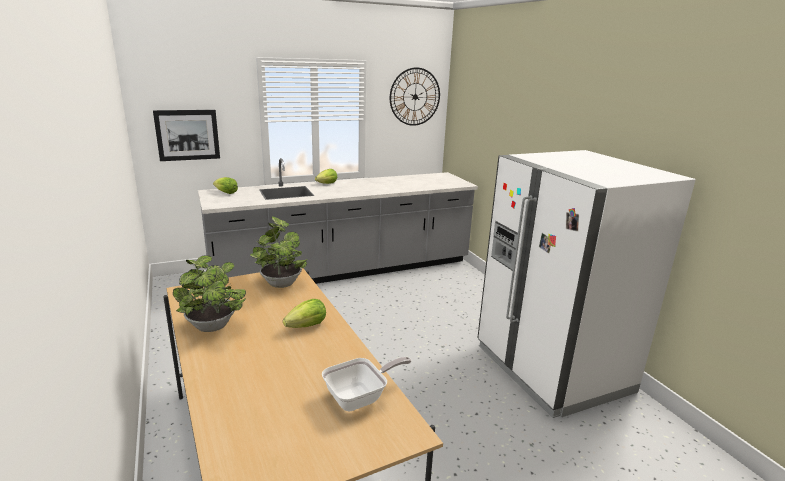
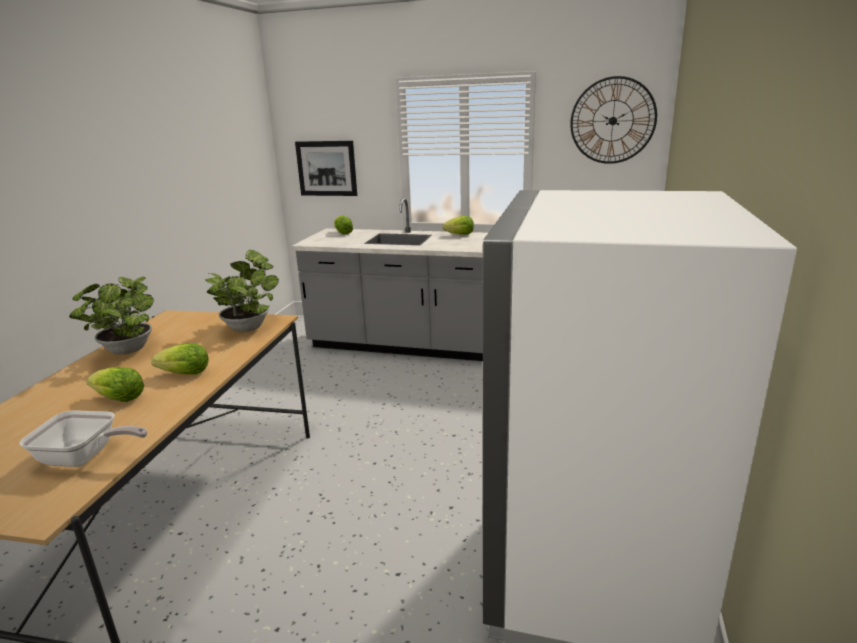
camera: 40 degrees right, 0 degrees up
none -> lettuce [86,367,144,402]

